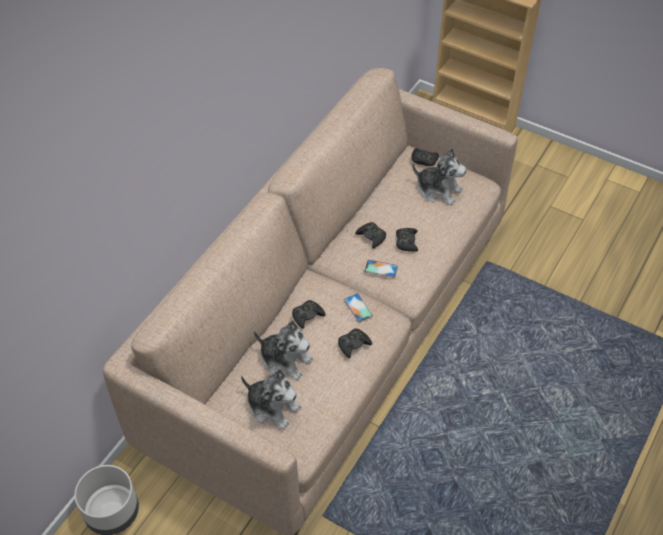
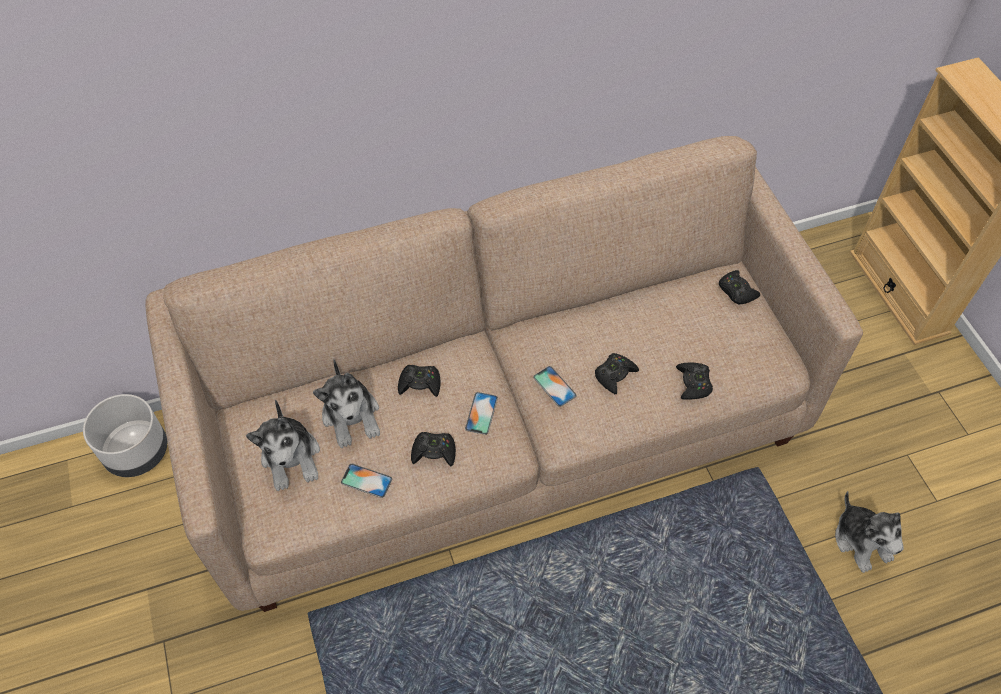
camera: 40 degrees right, 5 degrees up
black game controller [355,222,386,249] -> black game controller moved to [676,363,713,400]
plush toy [412,148,467,206] -> plush toy moved to [835,491,903,573]
none -> phone [341,464,392,498]

